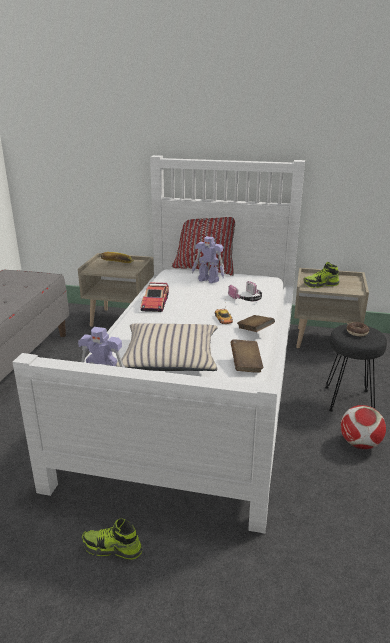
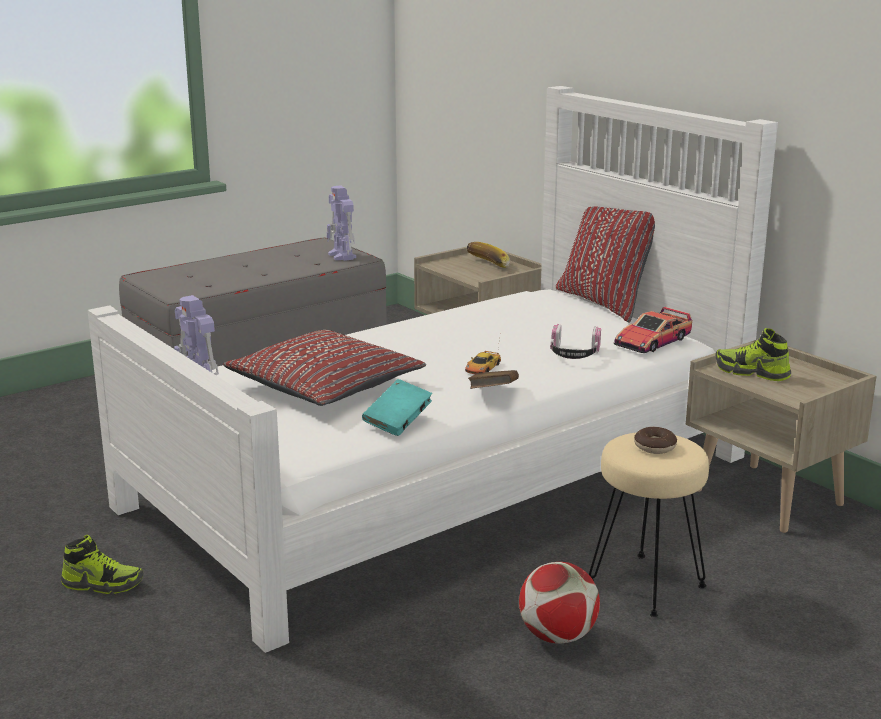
camera: 40 degrees right, 5 degrees down
shoe [82,518,142,560] -> shoe turned 135 degrees clockwise [61,535,143,594]
beige pillow [116,323,218,371] -> red pillow [223,330,426,406]
toy car [140,282,169,312] -> toy car moved to [613,307,692,353]
toy robot [192,236,225,284] -> toy robot moved to [327,185,356,261]
brown book [230,339,263,373] -> turquoise book [362,379,432,436]
black stool [325,324,387,412] -> beige stool [589,432,709,617]

